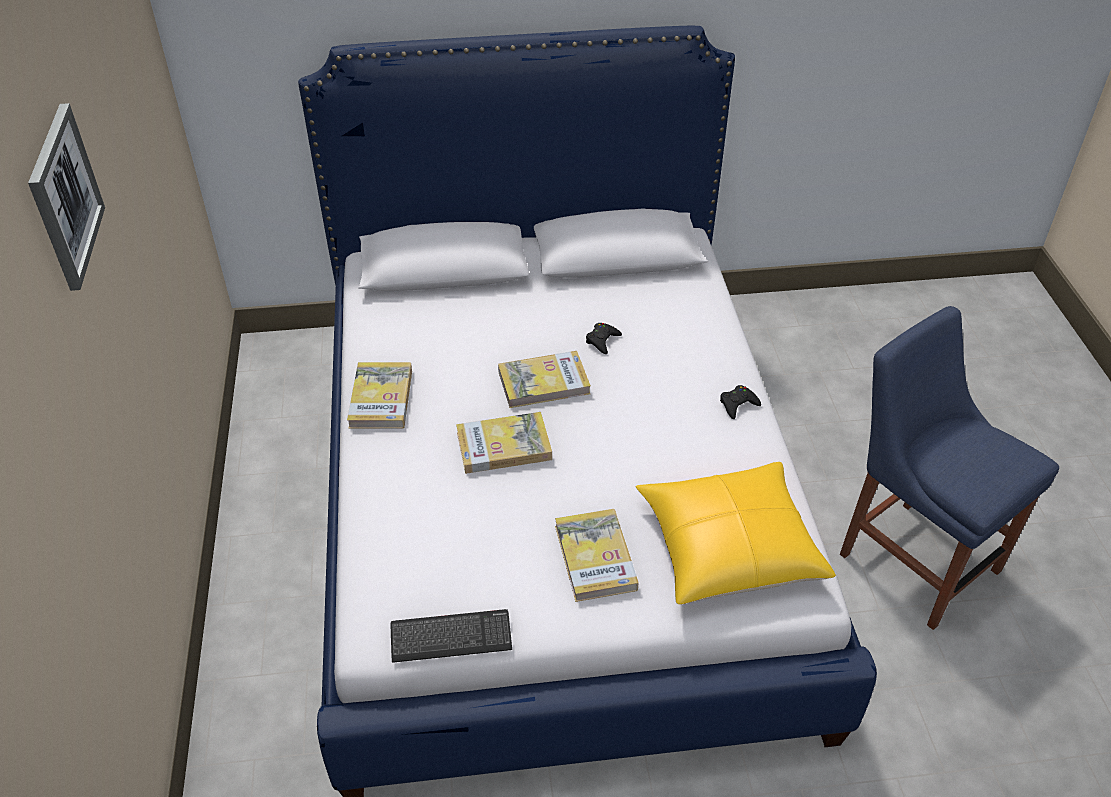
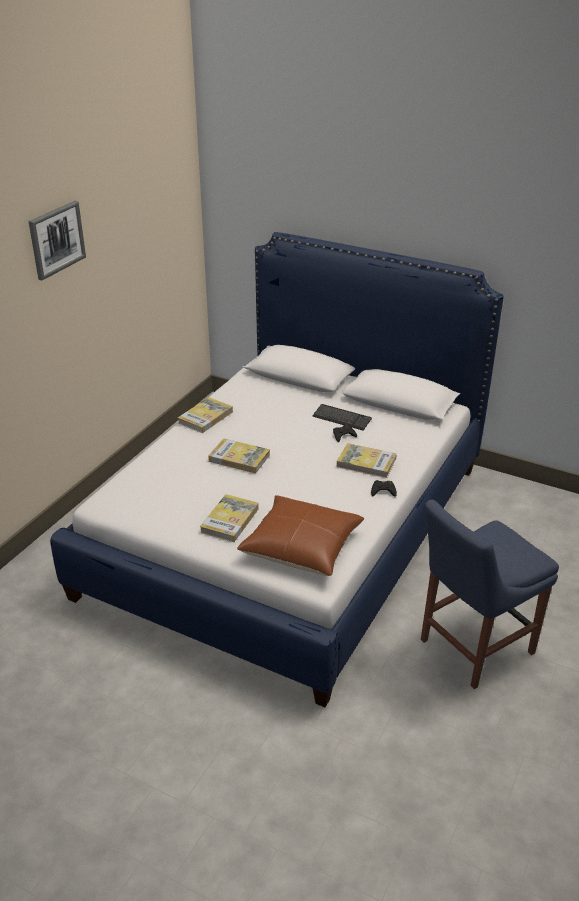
camera: 35 degrees right, 10 degrees down
keyboard [390,609,512,663] -> keyboard moved to [313,404,372,431]
book [498,351,591,408] -> book moved to [336,443,397,478]
yellow pillow [636,462,836,605] -> brown pillow [237,495,364,576]
blue chair [840,306,1059,630] -> blue chair turned 120 degrees counterclockwise [421,499,559,689]

